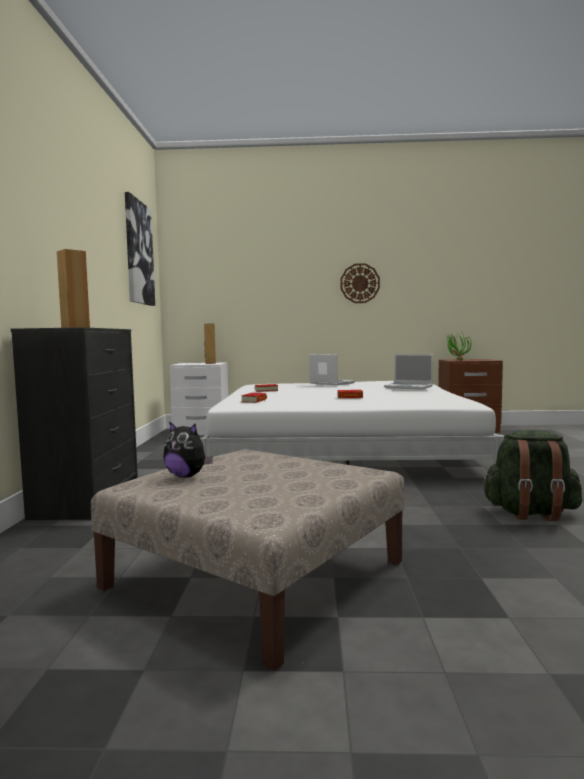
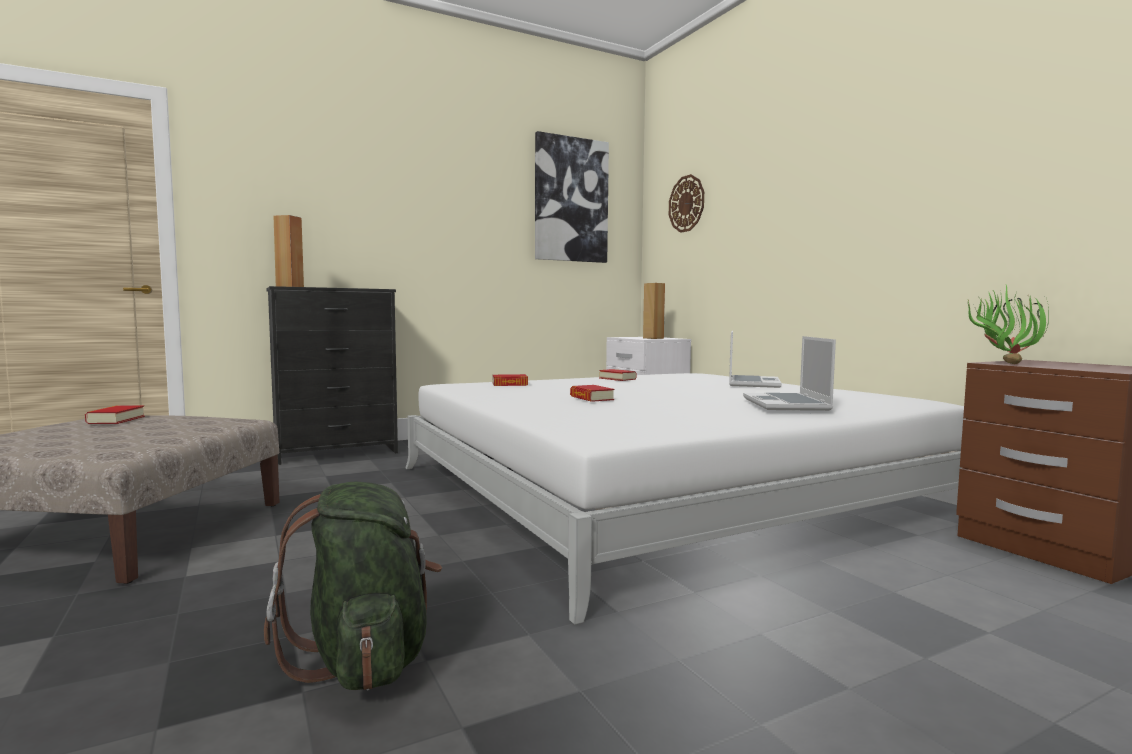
camera: 60 degrees right, 0 degrees up
plush toy [163,421,213,478] -> book [85,406,145,424]
wall clock [341,263,380,303] -> wall clock moved to [669,174,704,233]

